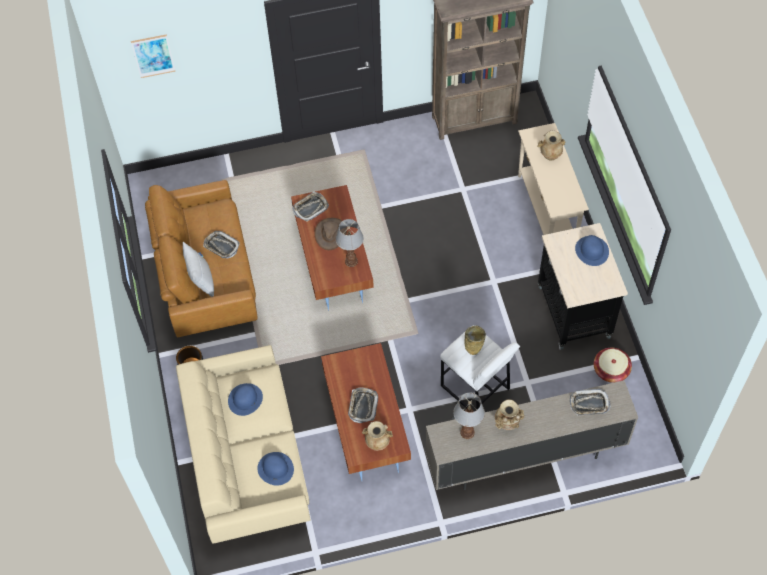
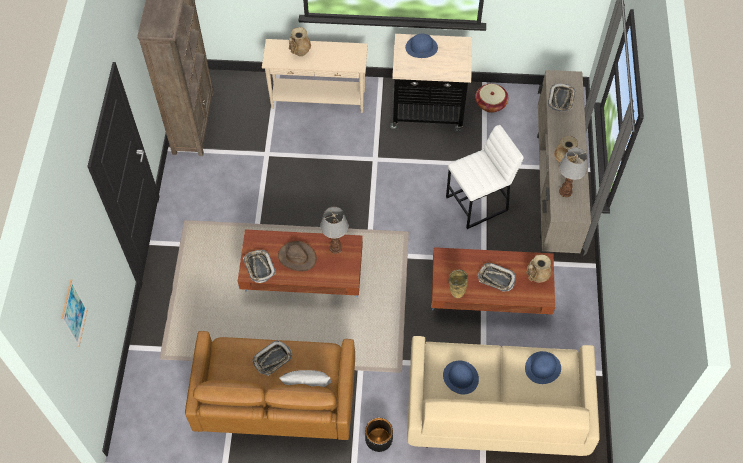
camera: 75 degrees left, 0 degrees up
beige vase [464,326,486,355] -> beige vase moved to [448,270,468,298]

